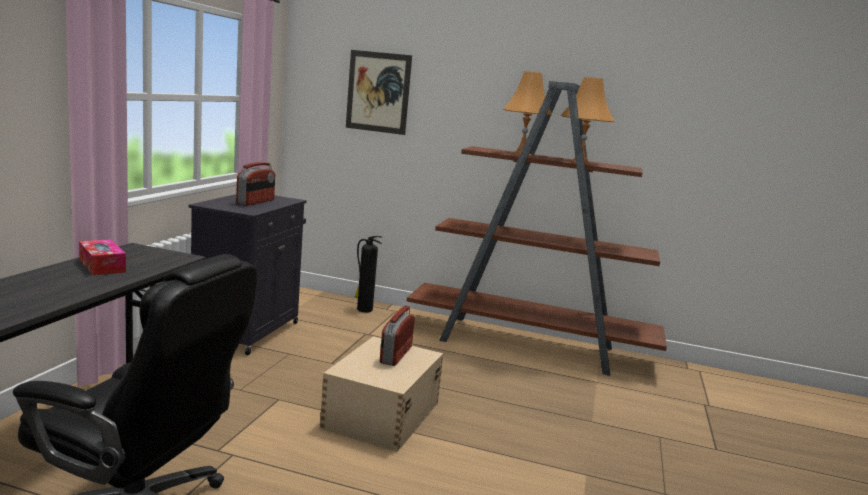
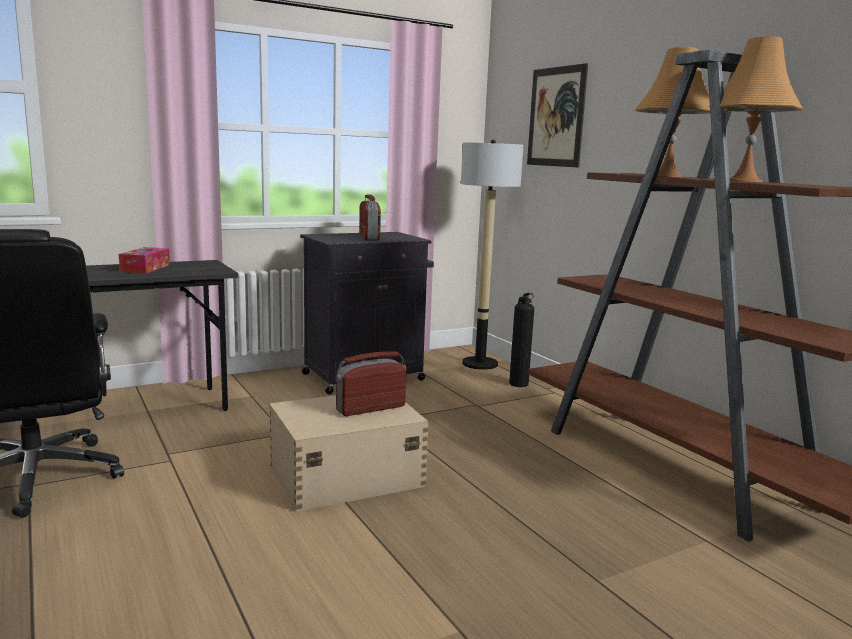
camera: 45 degrees right, 0 degrees up
radio [236,162,275,206] -> radio turned 75 degrees counterclockwise [359,194,381,240]
none -> floor lamp [461,140,523,370]

